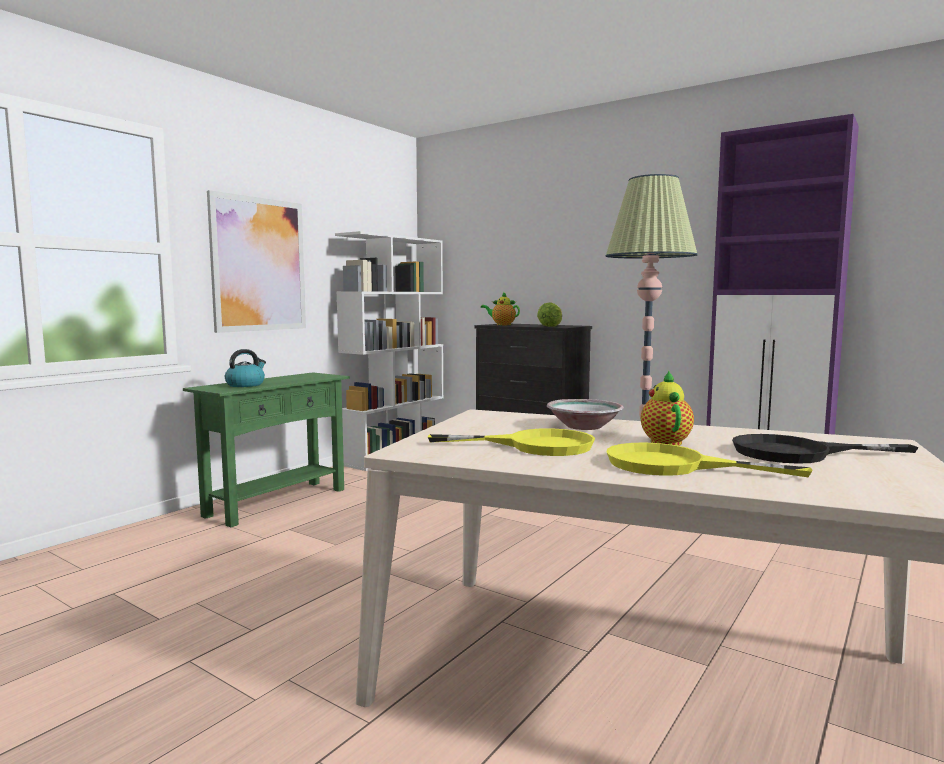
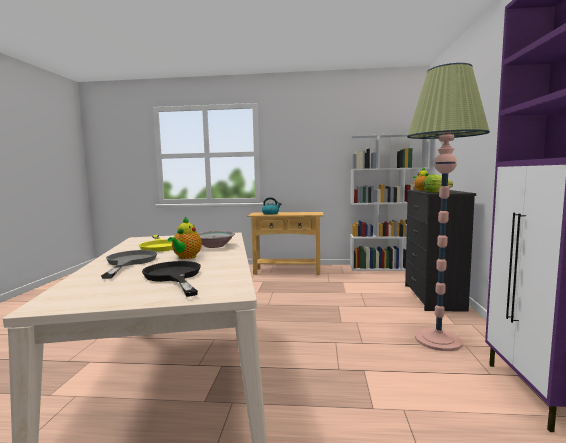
camera: 60 degrees right, 0 degrees up
green console table [183,372,350,527] -> beige console table [247,212,324,275]
picture [207,190,306,333] -> none
yellow frying pan [607,443,813,477] -> grey frying pan [101,250,158,279]
teapot [641,371,694,446] -> teapot turned 135 degrees clockwise [168,217,202,259]

